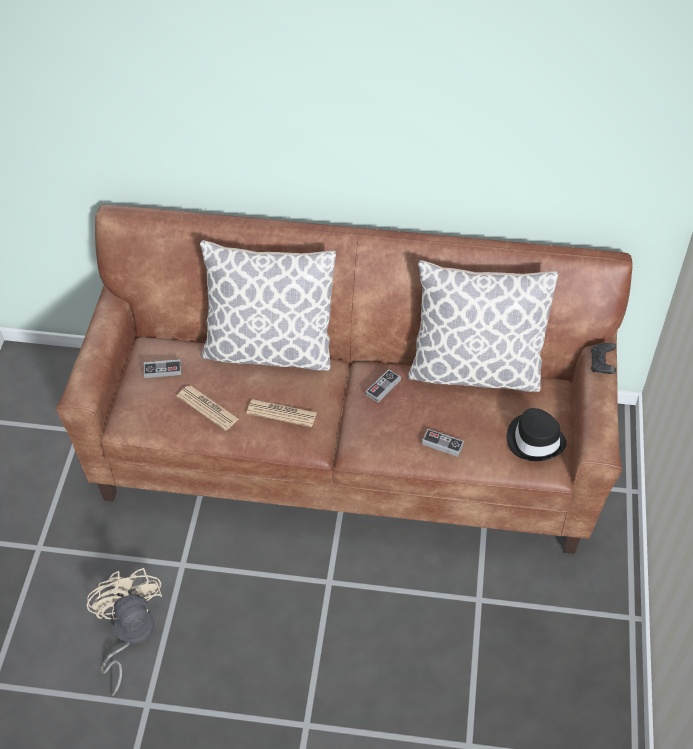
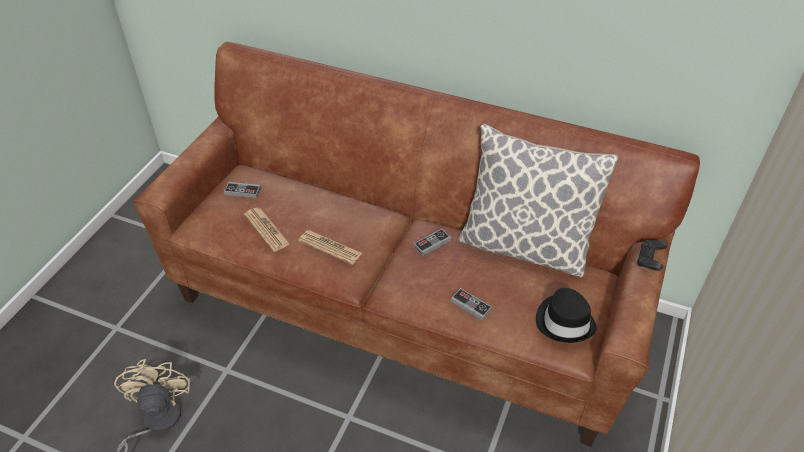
camera: 15 degrees right, 5 degrees down
pillow [200,240,336,371] -> none

